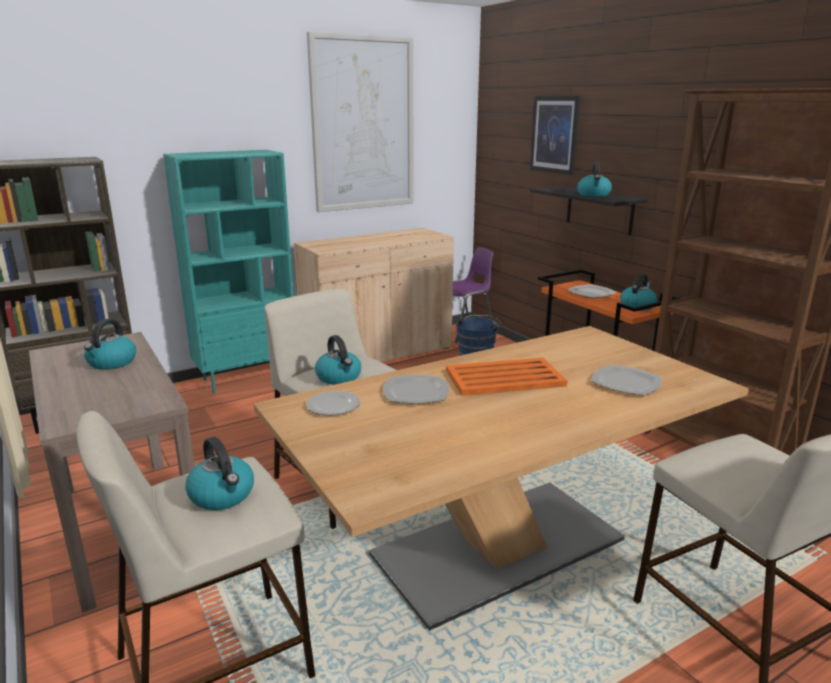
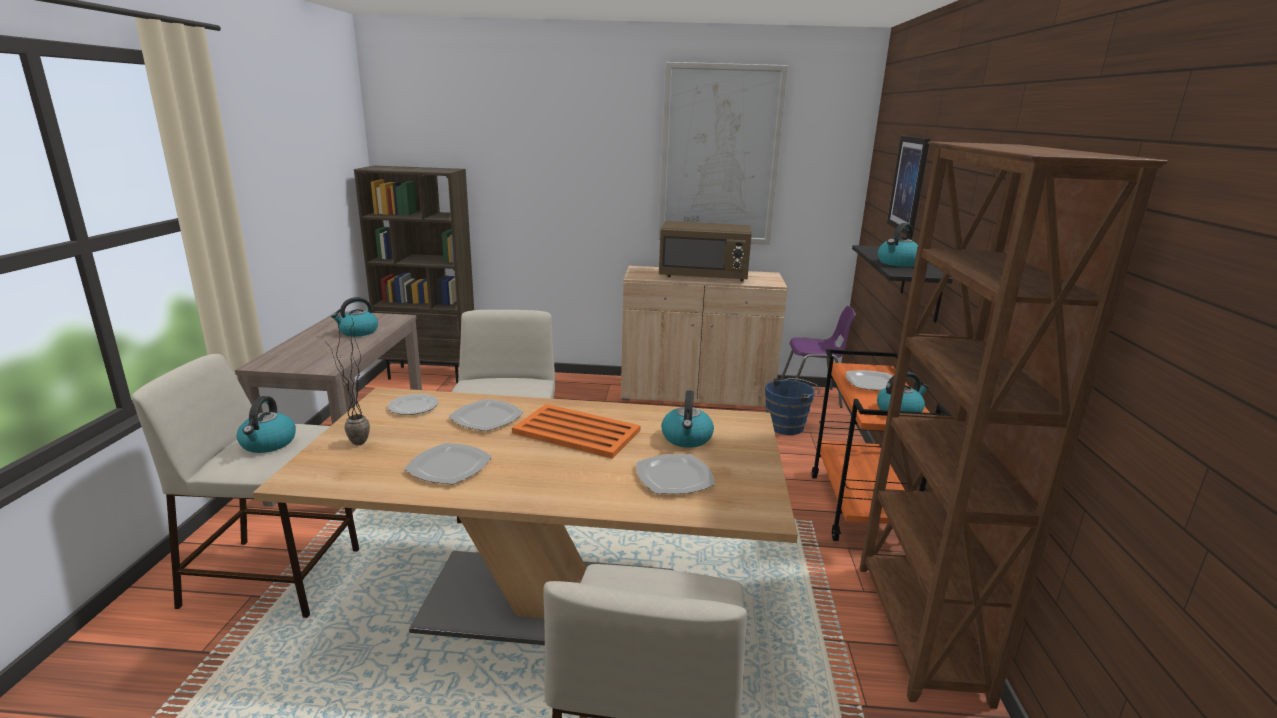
camera: 35 degrees right, 0 degrees up
turquoise bookcase [163,150,294,393] -> none
kettle [315,335,361,385] -> kettle moved to [661,390,714,448]
none -> potted plant [330,310,370,445]
none -> plate [404,443,492,484]
none -> brown microwave [659,221,752,282]

